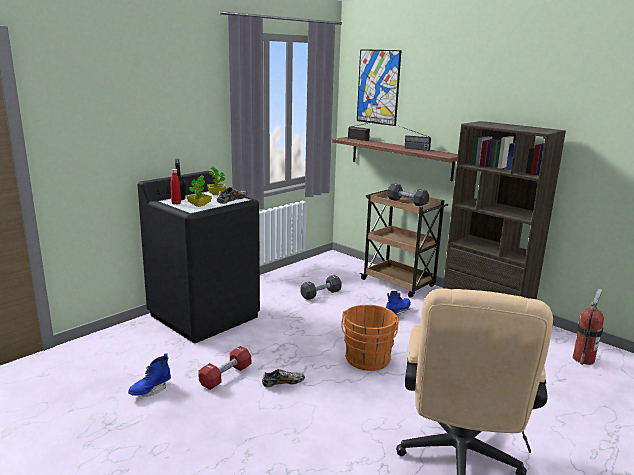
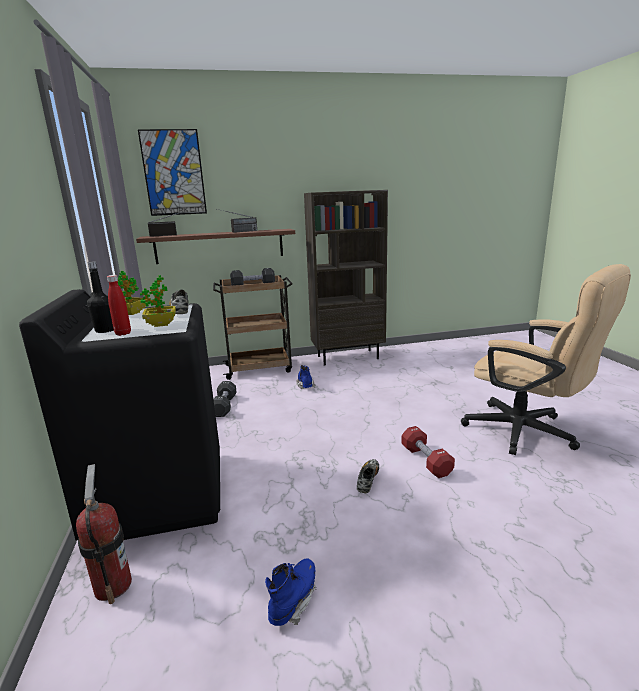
camera: 55 degrees left, 0 degrees up
blue boot [128,353,171,396] -> blue boot turned 135 degrees counterclockwise [265,559,316,626]
red dumbbell [198,346,251,390] -> red dumbbell moved to [401,426,455,478]
orange bucket [341,305,399,371] -> none
fire extinguisher [573,288,604,365] -> fire extinguisher moved to [76,464,132,604]

